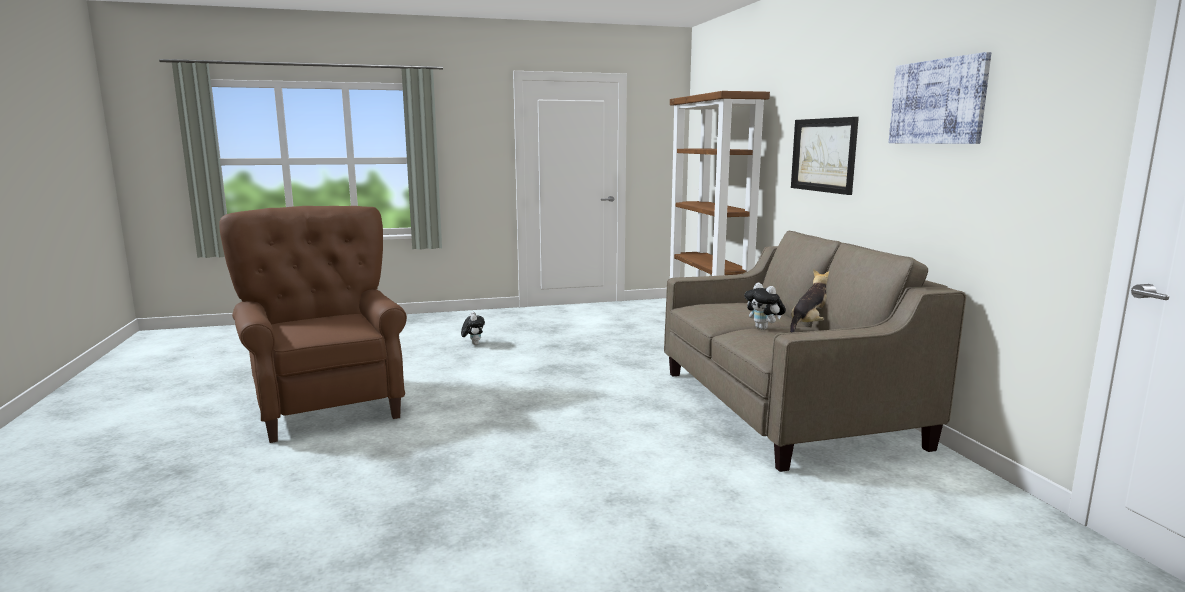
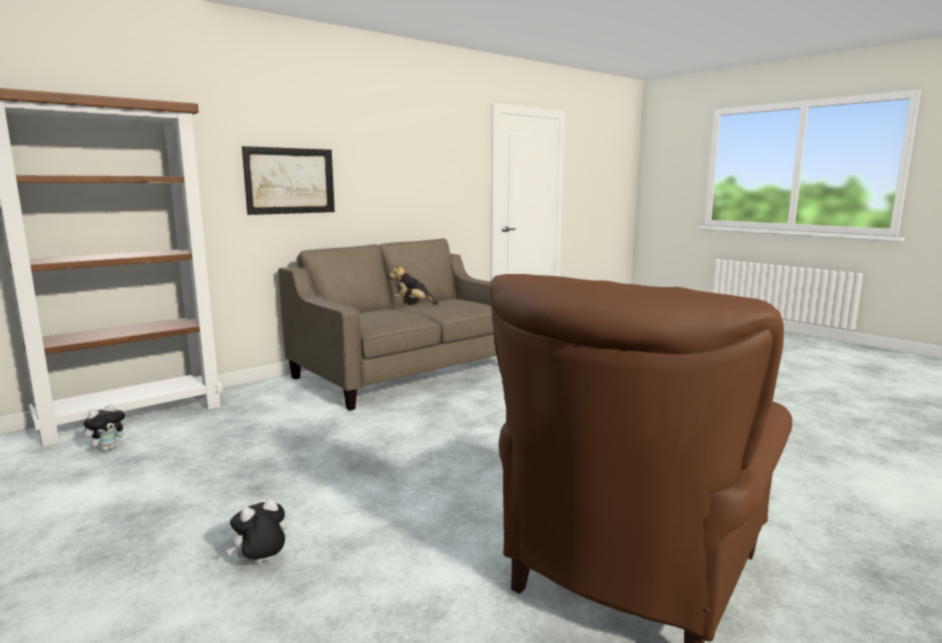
camera: 115 degrees left, 0 degrees up
plush toy [744,282,786,330] -> plush toy moved to [83,404,129,452]
picture [889,52,991,144] -> none

